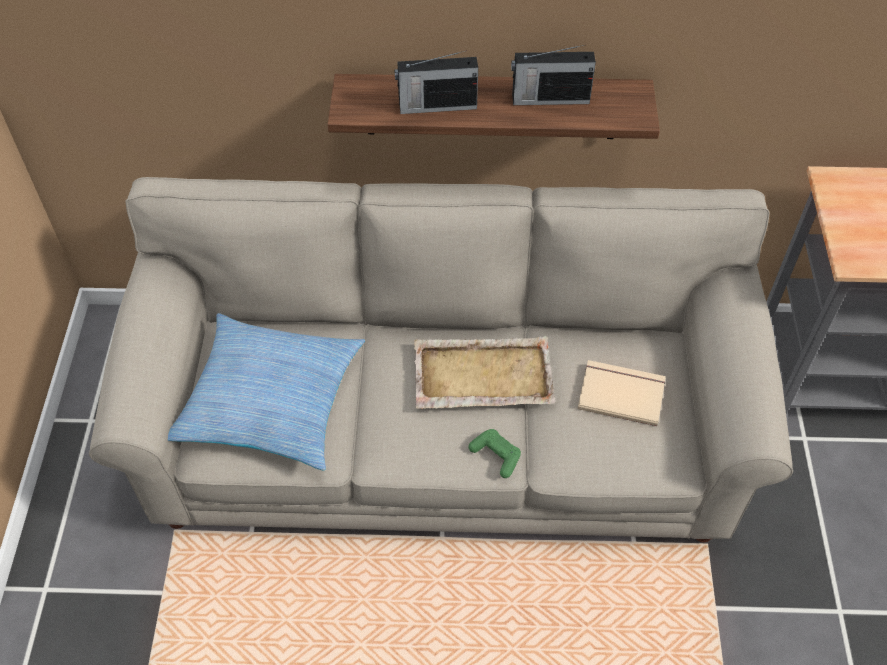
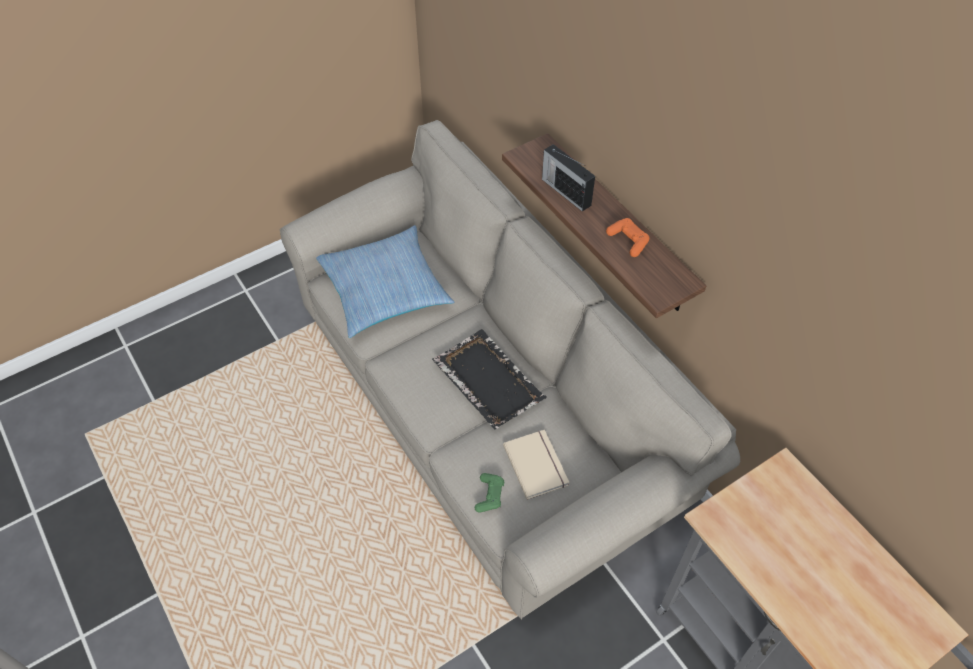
camera: 55 degrees right, 0 degrees up
beige tray [414,336,555,409] -> black tray [432,329,546,430]
green game controller [469,429,521,478] -> green game controller moved to [475,473,504,513]
radio [511,45,596,105] -> orange game controller [606,218,650,257]

